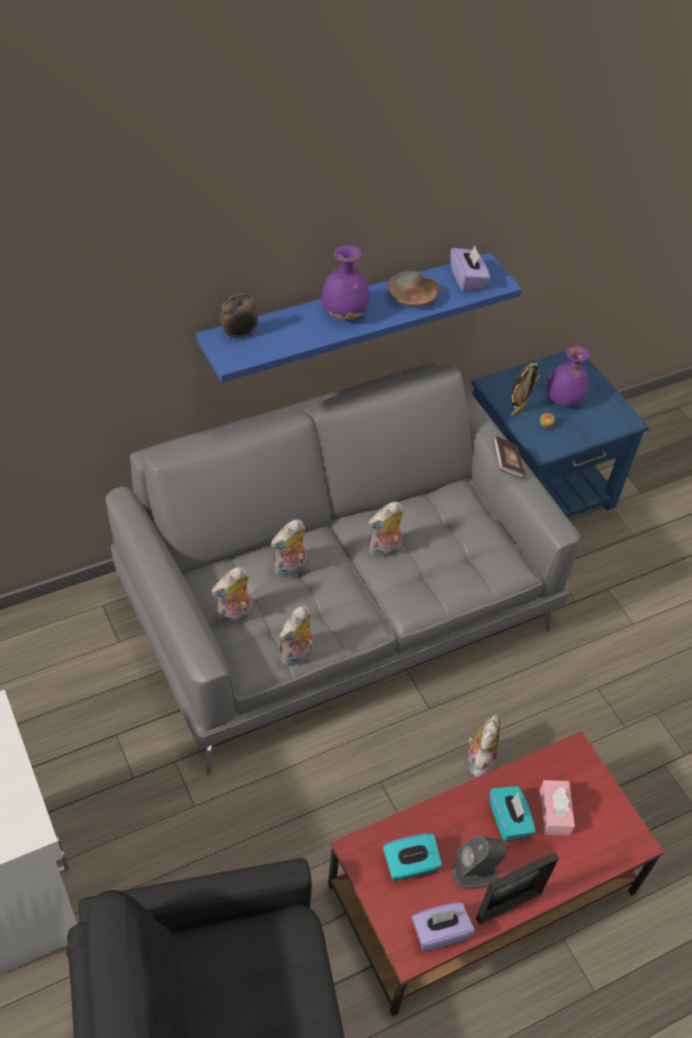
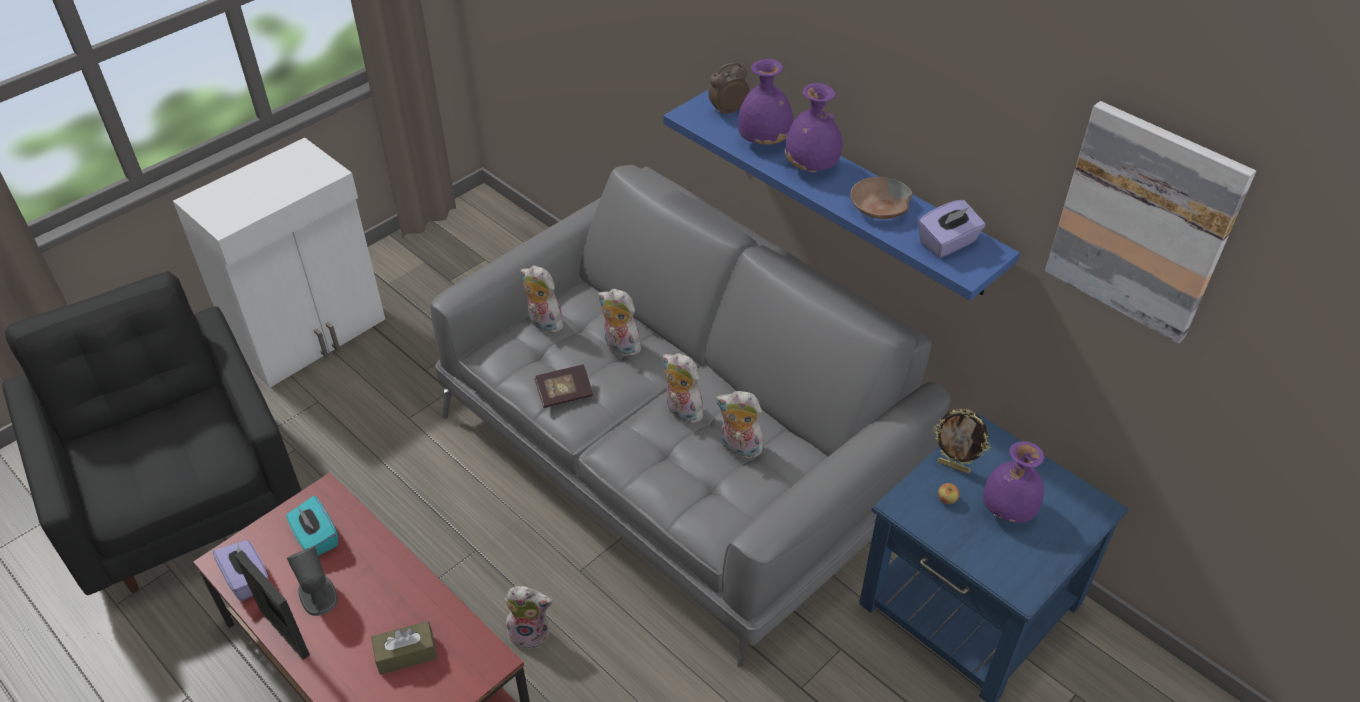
camera: 75 degrees right, 5 degrees down
alarm clock [219,293,258,340] -> alarm clock turned 105 degrees clockwise [708,62,749,116]
plush toy [279,606,313,667] -> plush toy moved to [716,391,763,459]
turquoise tissue box [490,786,536,842] -> none
book [493,436,525,479] -> book moved to [534,364,593,408]
pink tissue box [540,780,575,836] -> brown tissue box [371,621,437,675]
none -> purple vase [738,59,793,145]
none -> picture [1045,101,1256,344]

